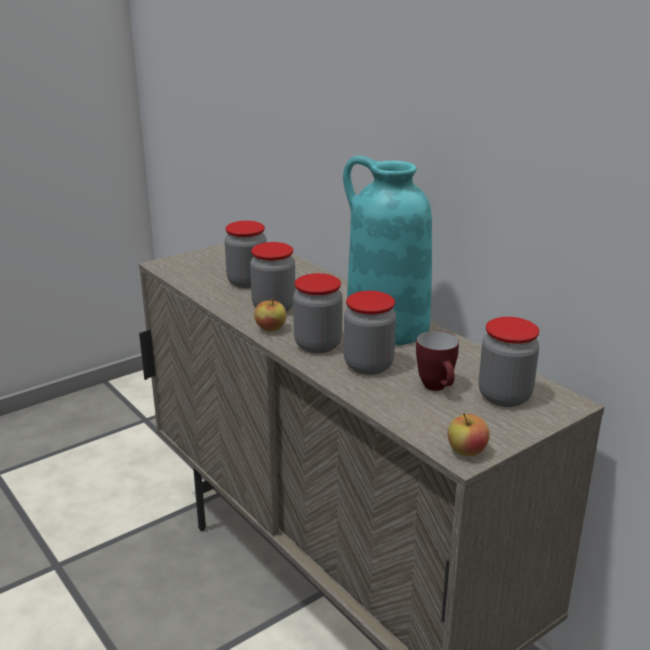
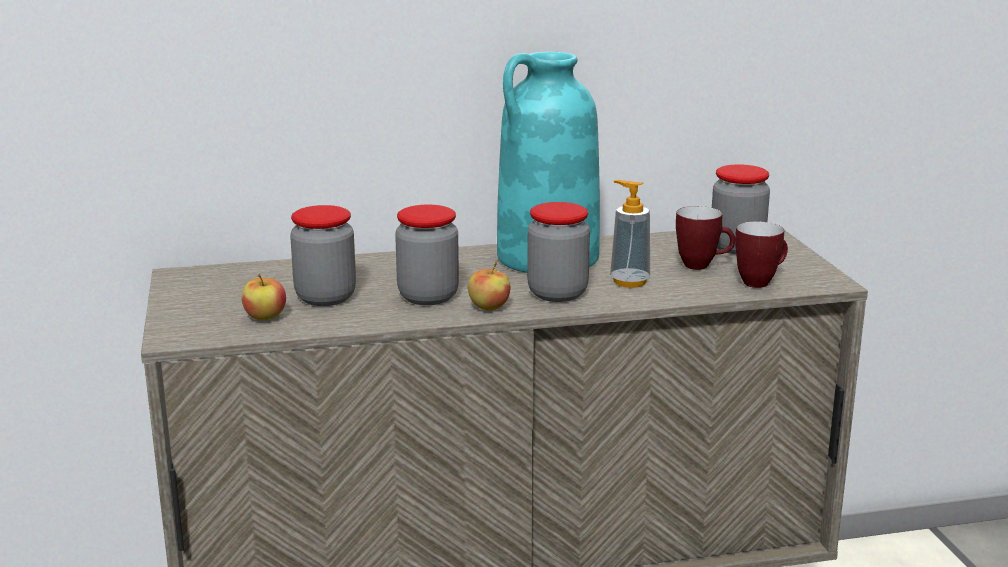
camera: 65 degrees left, 5 degrees down
jar [344,291,396,375] -> soap dispenser [610,180,650,288]
apple [448,413,490,456] -> apple moved to [242,274,286,320]
none -> mug [735,221,788,288]

